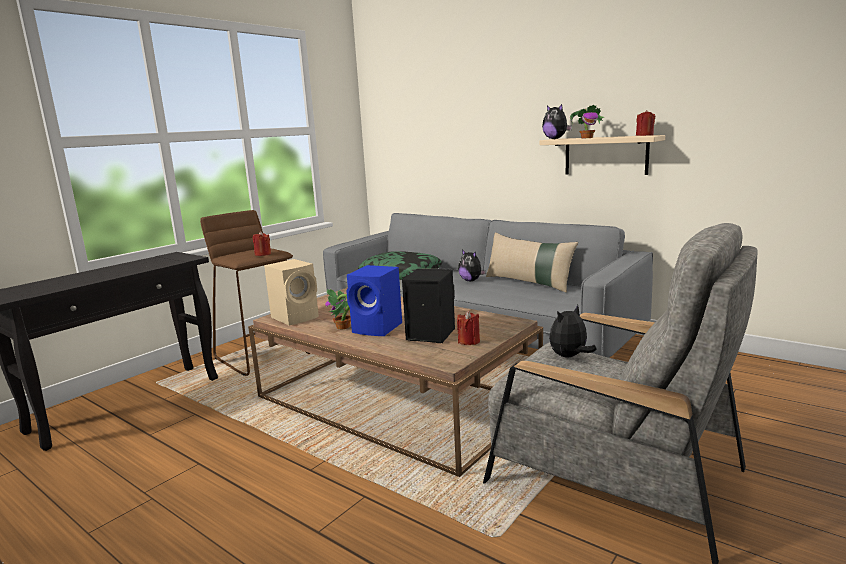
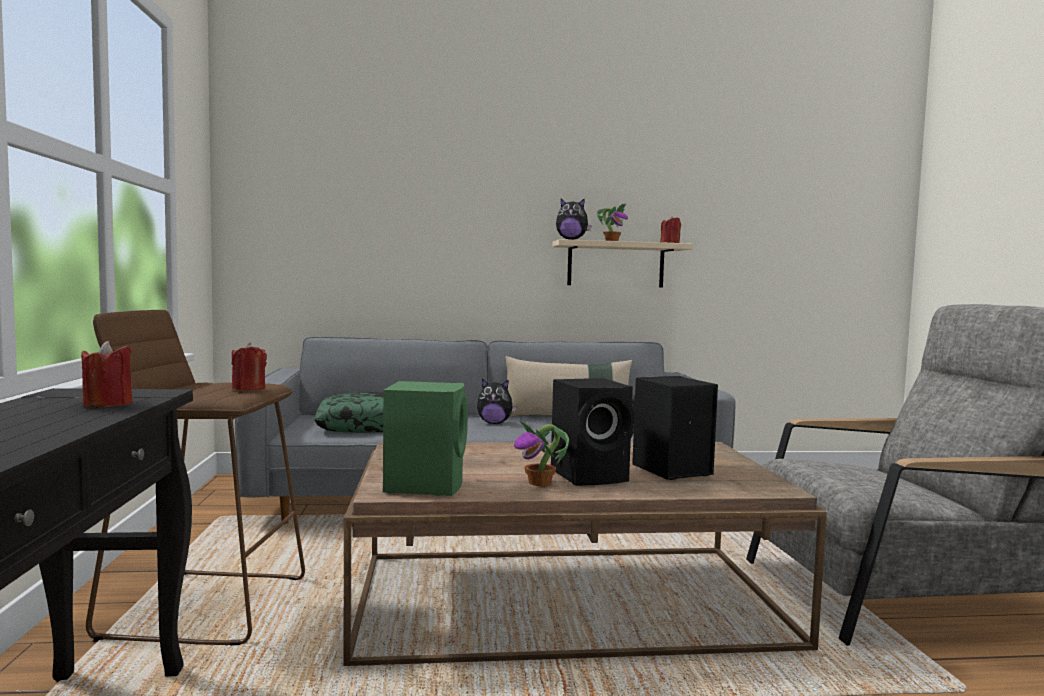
camera: 45 degrees left, 10 degrees down
beige speaker [264,259,319,326] -> green speaker [383,381,468,496]
blue speaker [346,265,402,336] -> black speaker [551,378,634,486]
red candle [457,311,480,345] -> red candle moved to [81,341,132,407]
plush toy [549,305,597,358] -> none

